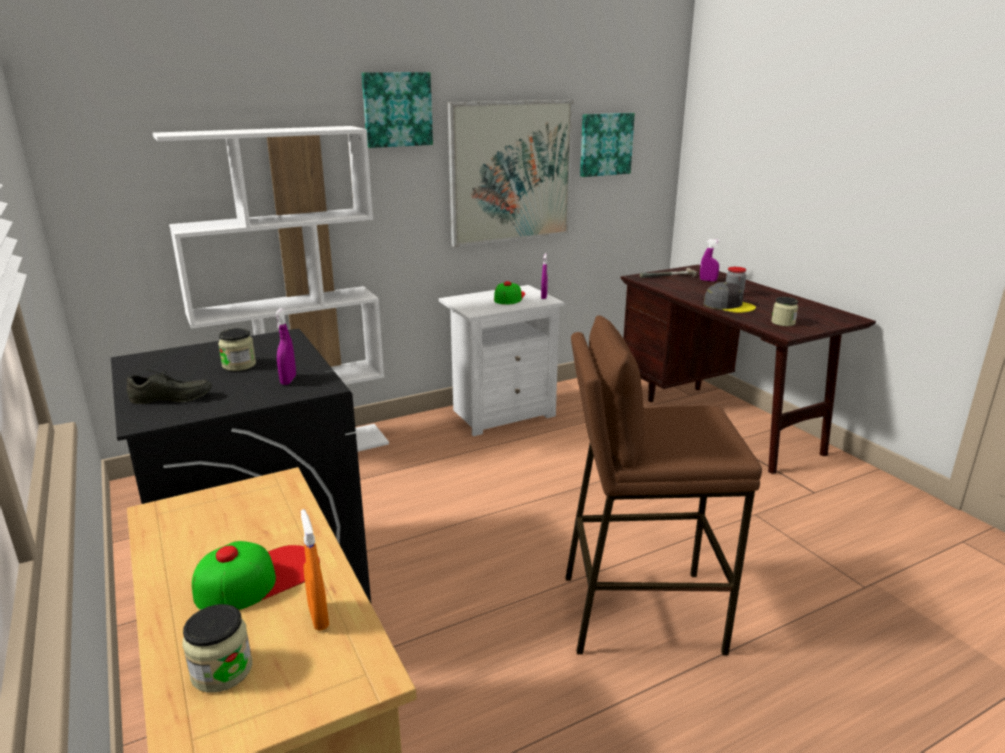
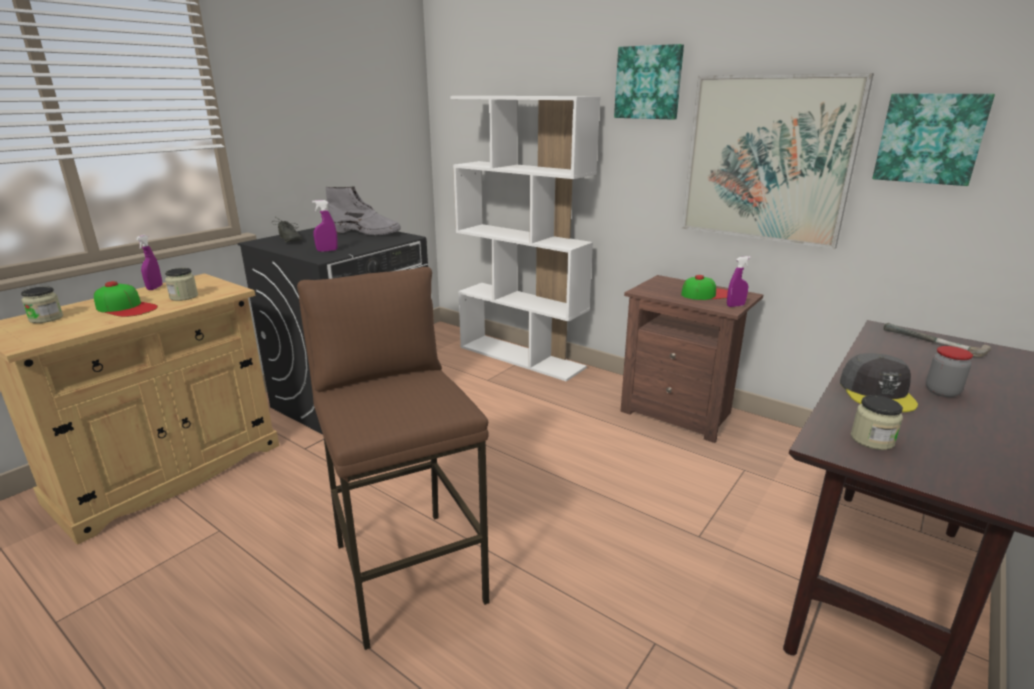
camera: 65 degrees right, 0 degrees up
jar [218,328,256,371] -> jar moved to [165,268,198,301]
orange spray bottle [301,509,329,631] -> none
white nightstand [439,285,565,436] -> brown nightstand [620,275,763,443]
purple spray bottle [700,239,720,282] -> purple spray bottle moved to [136,235,162,290]
none -> grey boot [326,186,401,236]

